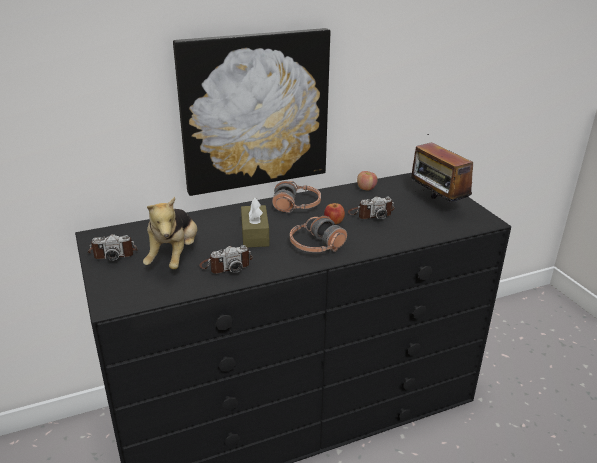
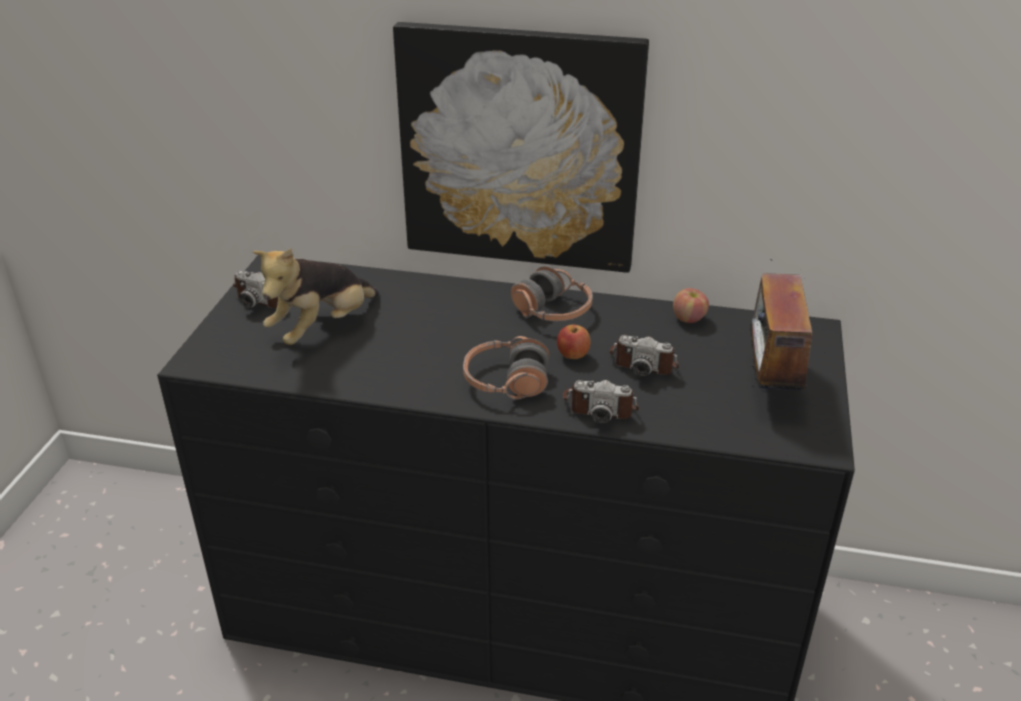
camera: 35 degrees right, 5 degrees up
camera [199,245,253,274] -> camera moved to [563,380,639,424]
brown tissue box [241,197,270,248] -> none

